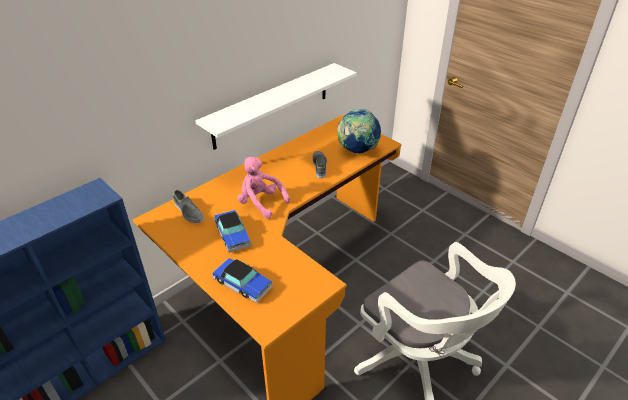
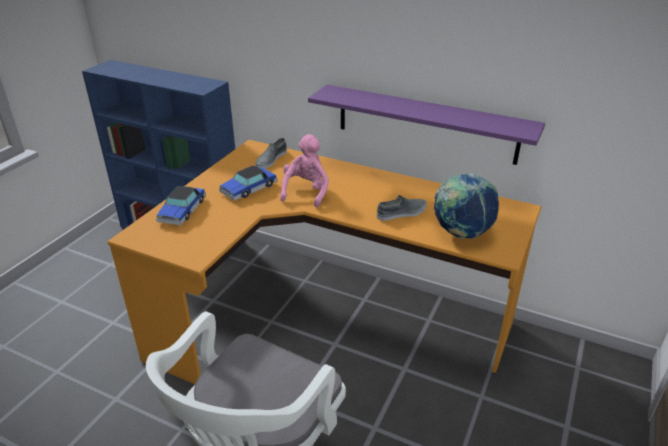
camera: 70 degrees right, 5 degrees down
white shelf [195,63,357,150] -> purple shelf [308,85,545,165]

